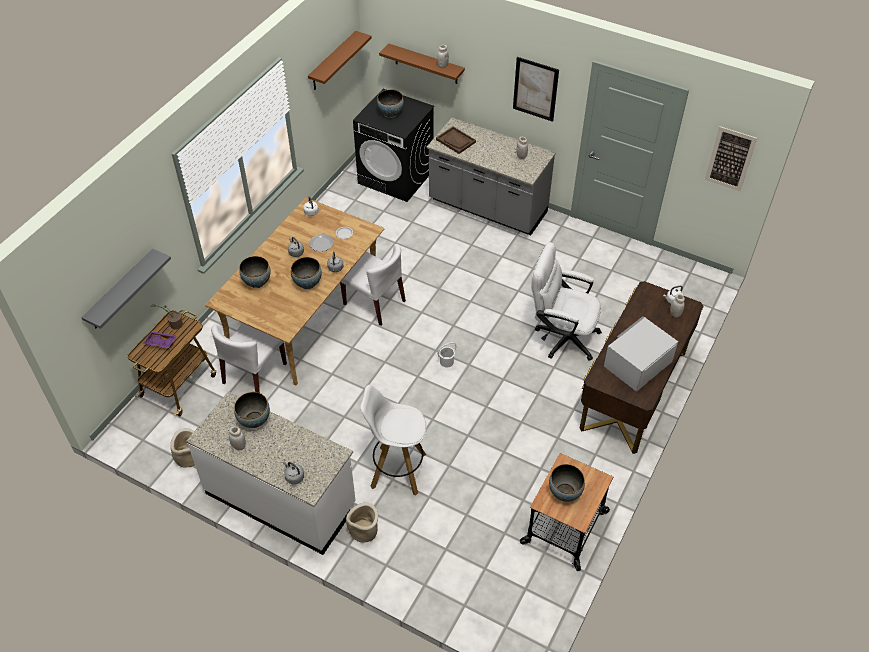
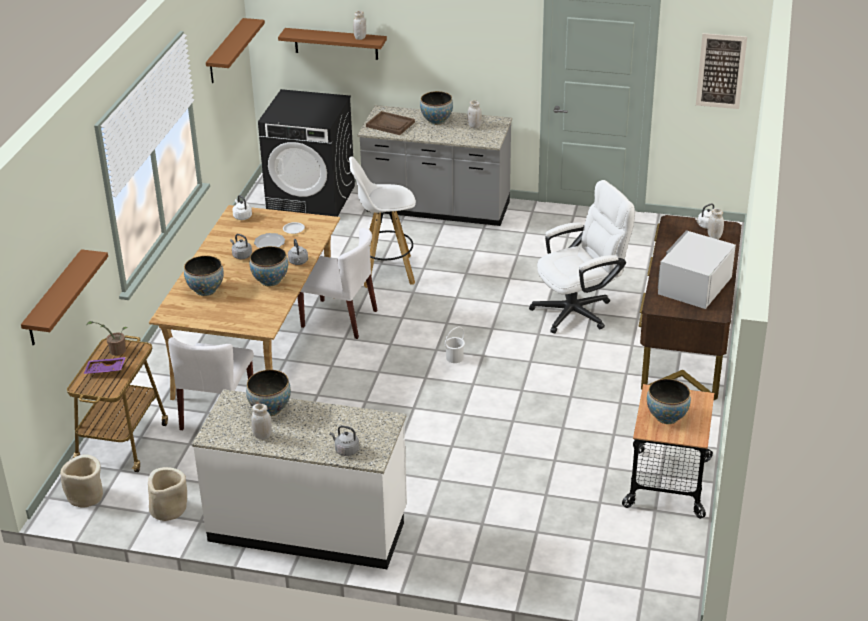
camera: 15 degrees left, 15 degrees down
grey shelf [81,249,171,329] -> brown shelf [21,249,108,346]
beige planter [346,502,378,543] -> beige planter moved to [60,455,103,507]
white stool [360,385,426,496] -> white stool moved to [349,156,416,288]
bowl [377,89,404,118] -> bowl moved to [420,91,453,125]
picture [513,57,559,122] -> none
white office chair [531,242,602,361] -> white office chair turned 150 degrees clockwise [529,180,635,334]

